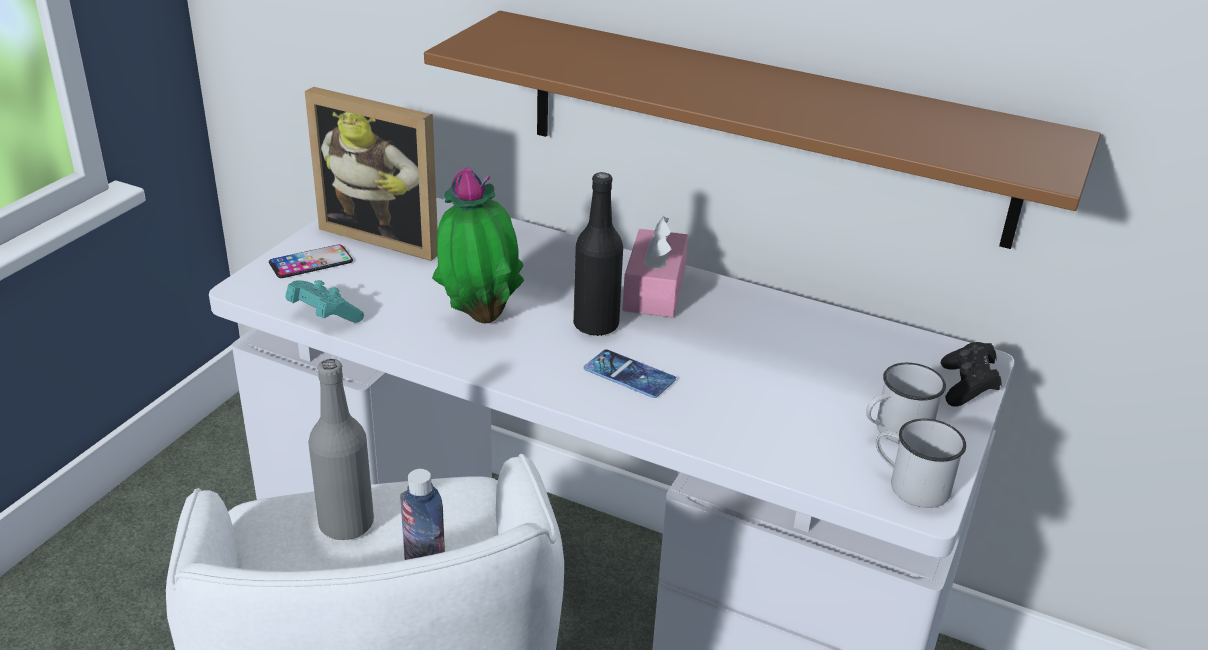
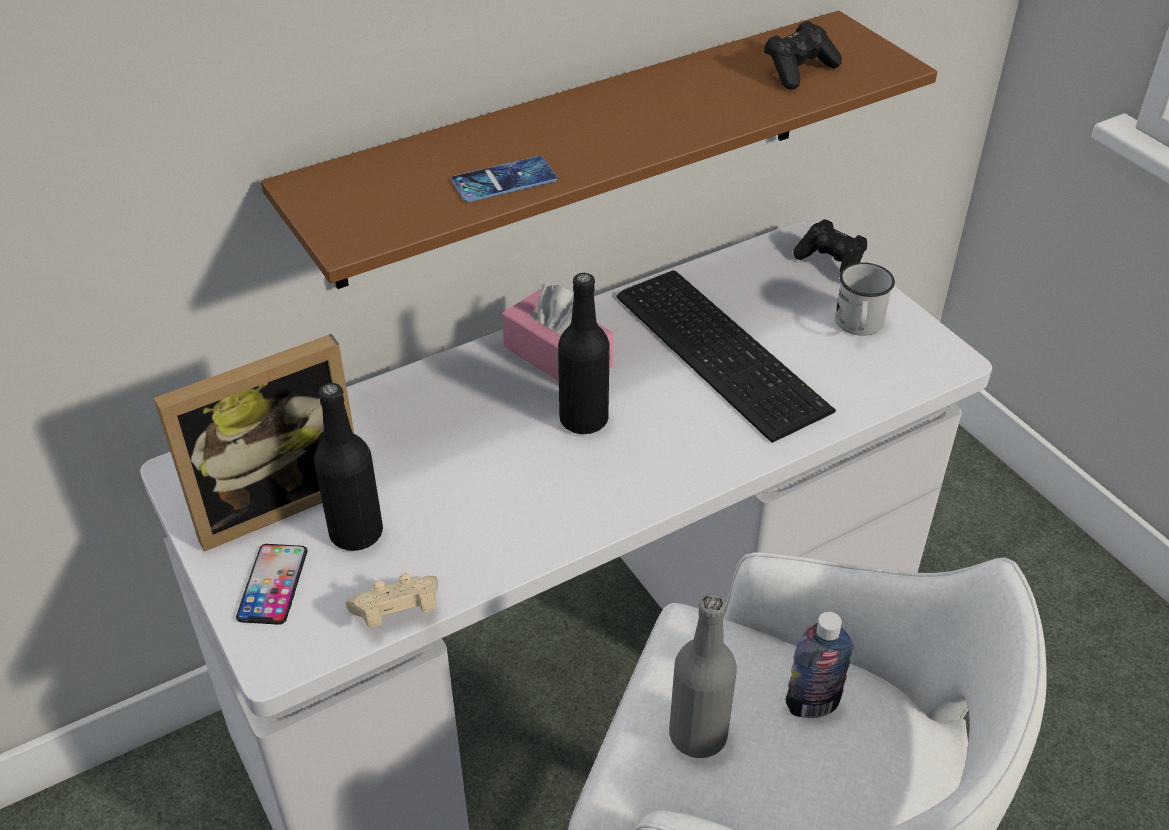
camera: 55 degrees left, 10 degrees up
turquoise game controller [286,280,364,322] -> beige game controller [345,573,438,628]
potted plant [432,168,524,323] -> none
phone [584,349,676,398] -> phone moved to [451,156,557,203]
white mug [876,419,966,508] -> none
none -> black bottle [314,383,383,551]
none -> keyboard [617,270,836,443]
none -> black game controller [764,21,842,90]

